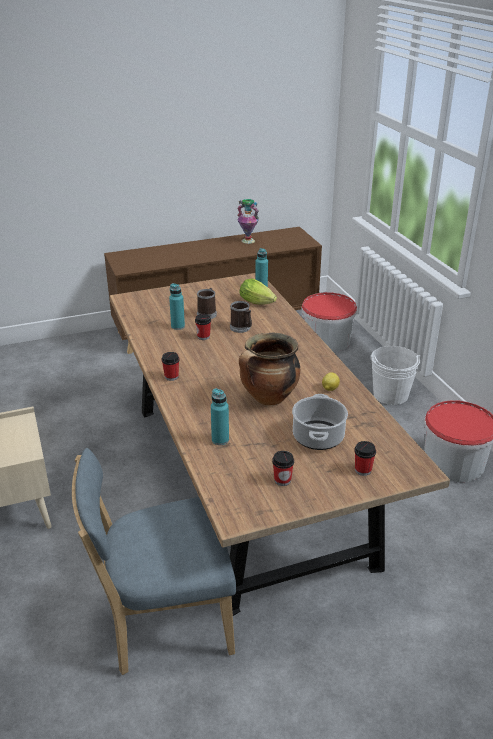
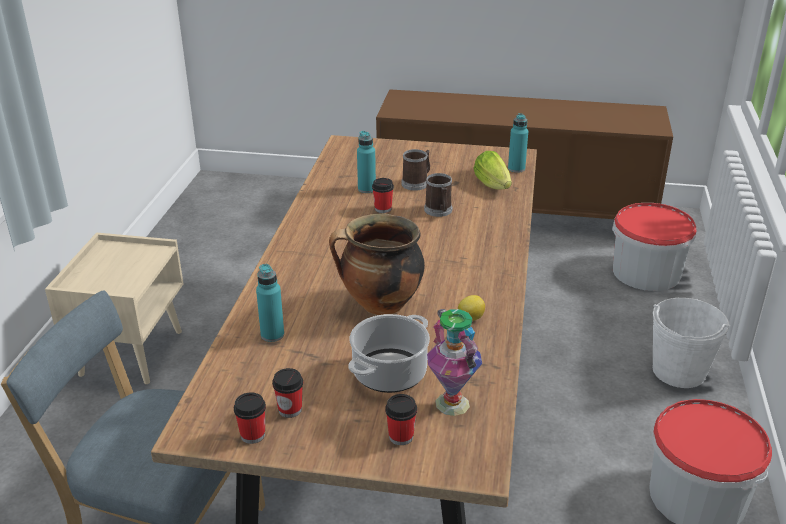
camera: 30 degrees right, 0 degrees up
cup [162,352,179,381] -> cup moved to [234,392,266,444]
vase [237,199,259,244] -> vase moved to [427,309,482,416]

